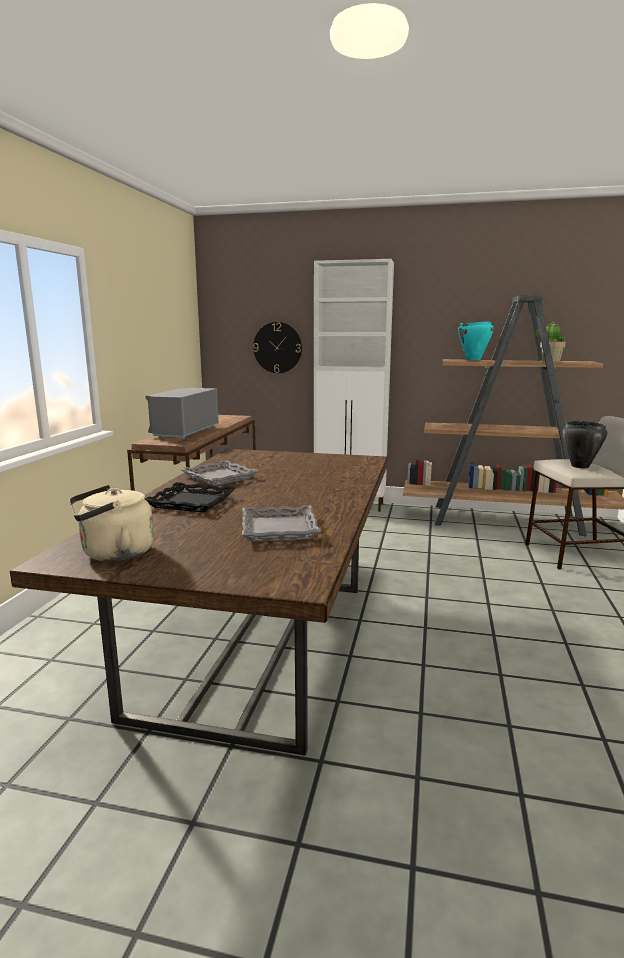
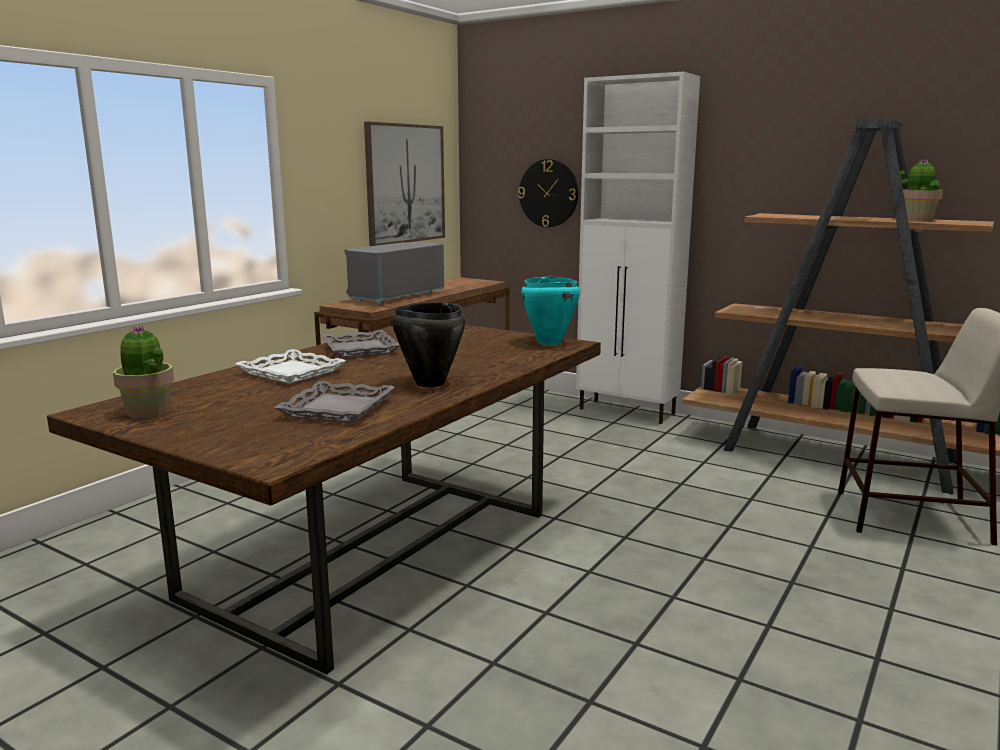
camera: 20 degrees right, 0 degrees up
beige kettle [69,485,154,562] -> potted plant [113,325,174,418]
black tray [145,482,236,513] -> white tray [235,349,346,384]
turquoise cooking pot [458,321,494,360] -> turquoise cooking pot moved to [521,276,580,345]
black cooking pot [563,421,607,468] -> black cooking pot moved to [392,302,465,387]
none -> picture [364,122,445,246]

